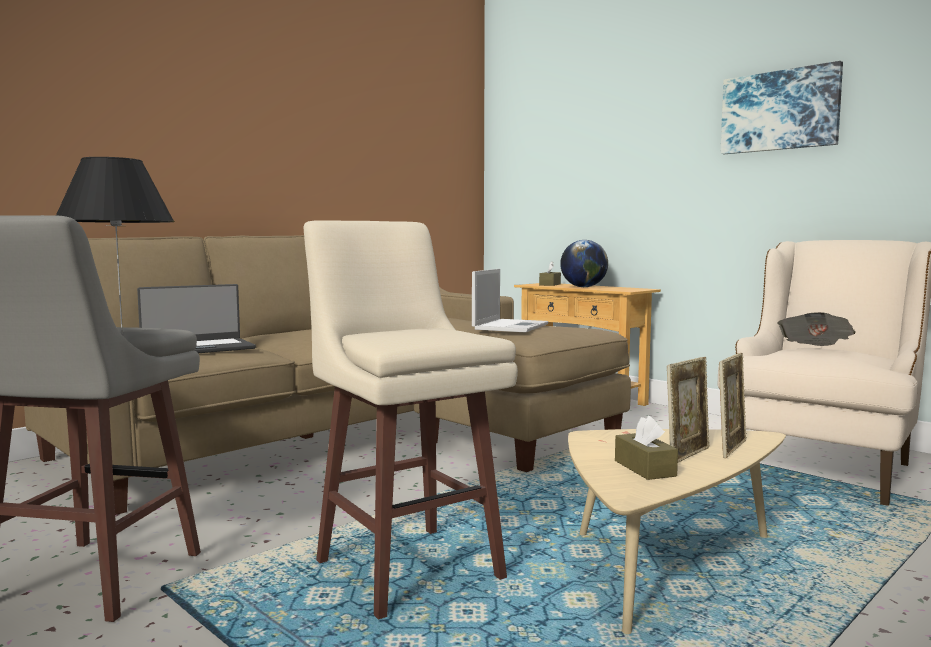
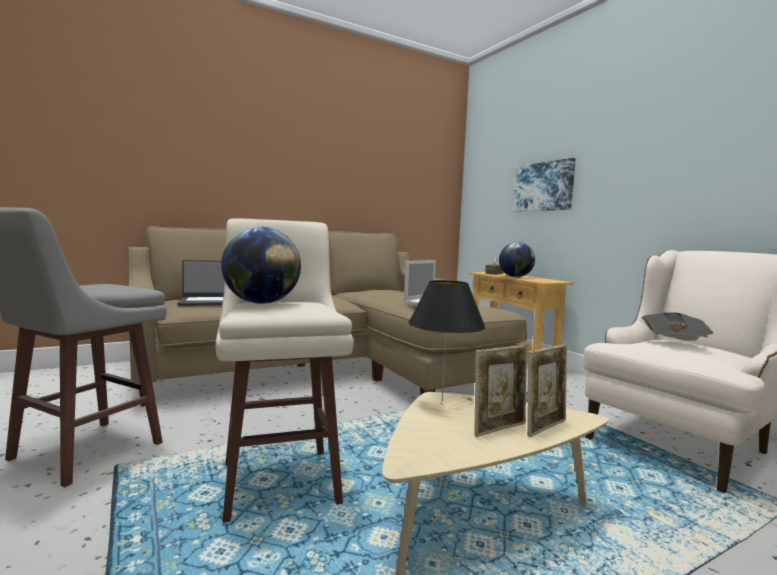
camera: 15 degrees right, 0 degrees up
black table lamp [56,157,175,335] -> black table lamp moved to [408,280,486,402]
brown tissue box [615,416,678,480] -> none
picture [721,61,843,154] -> picture moved to [513,158,576,212]
none -> globe [221,227,301,304]

